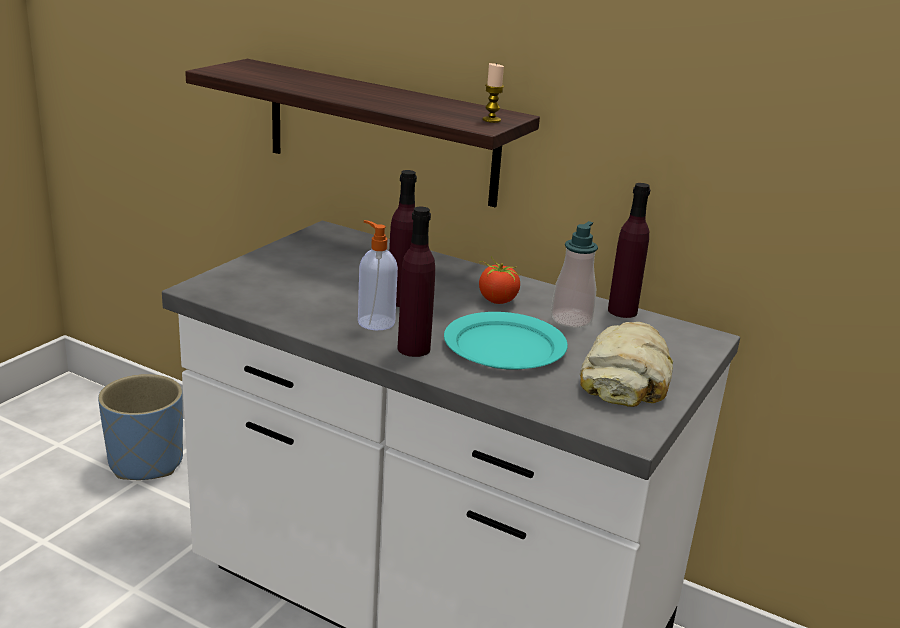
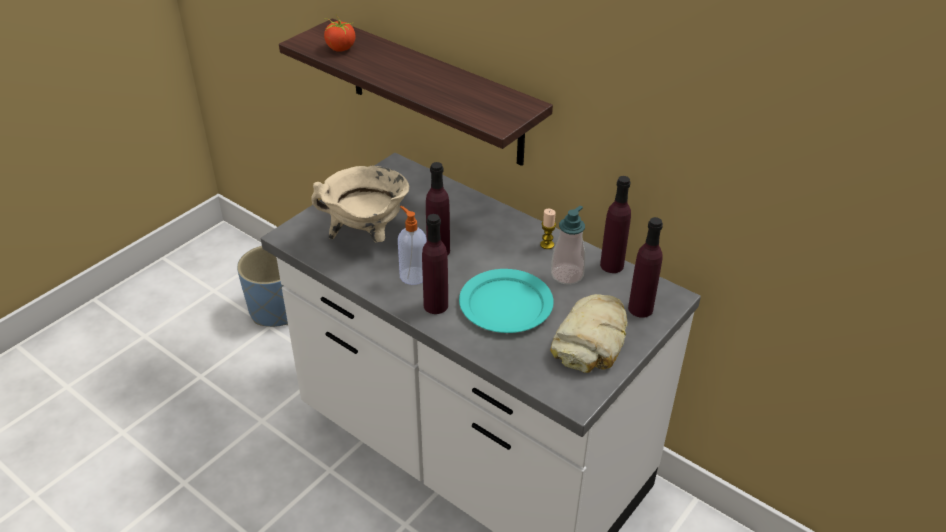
camera: 10 degrees right, 15 degrees up
tomato [479,256,521,304] -> tomato moved to [324,15,356,52]
candle [483,63,504,123] -> candle moved to [540,209,556,249]
none -> beige cooking pot [311,166,409,242]
none -> purple bottle [628,217,663,318]

